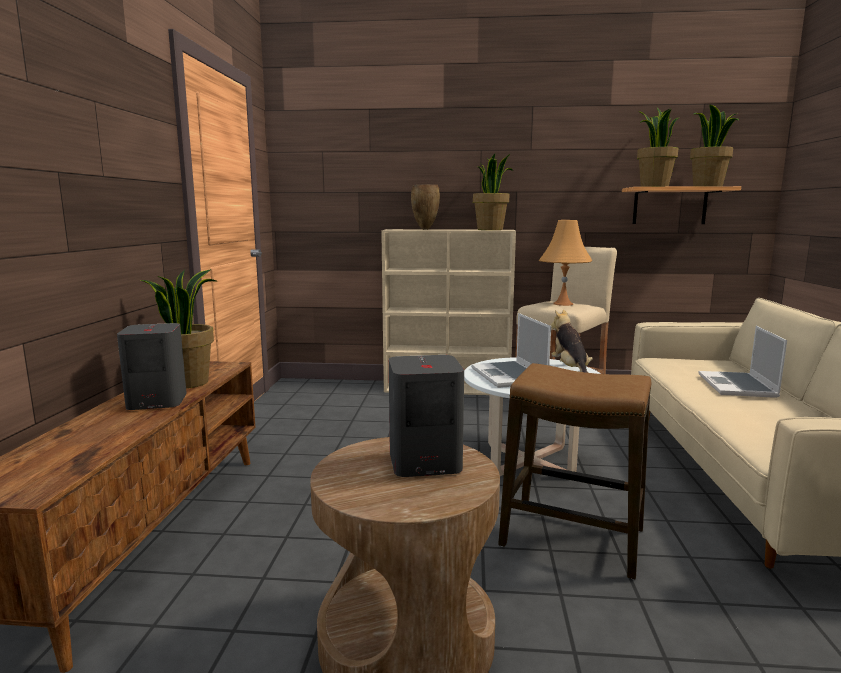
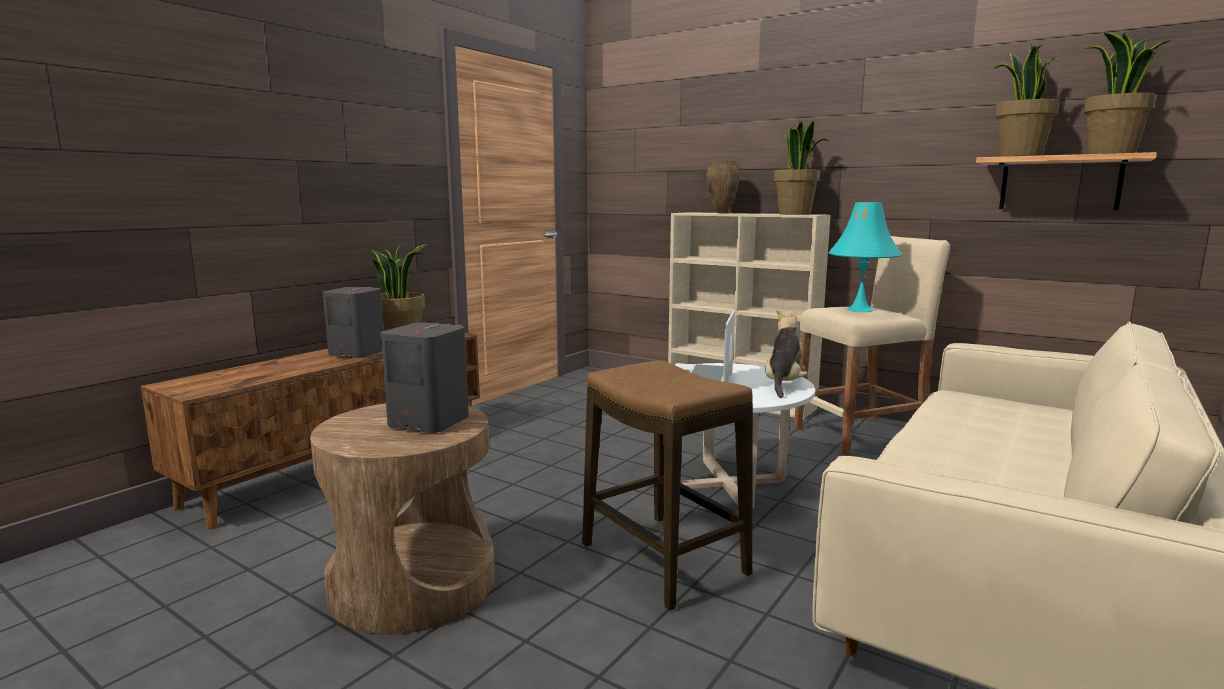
camera: 30 degrees right, 0 degrees up
orange table lamp [539,220,592,306] -> turquoise table lamp [828,202,902,312]
laptop [699,326,787,398] -> none

